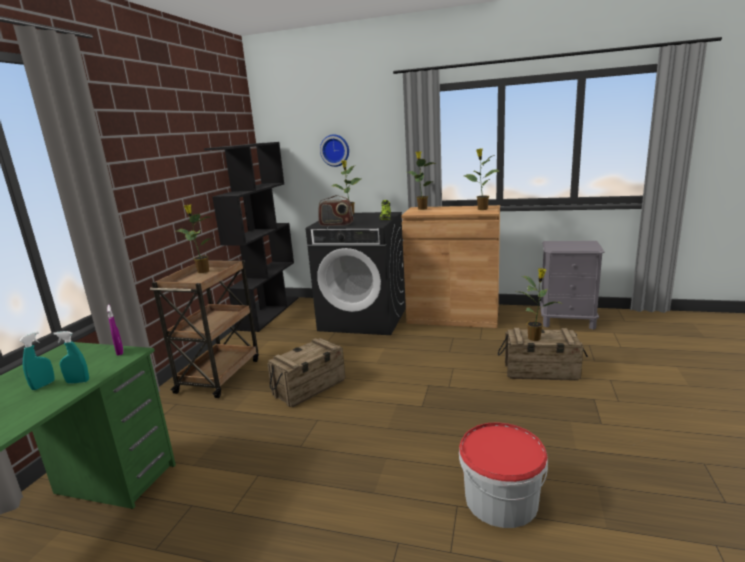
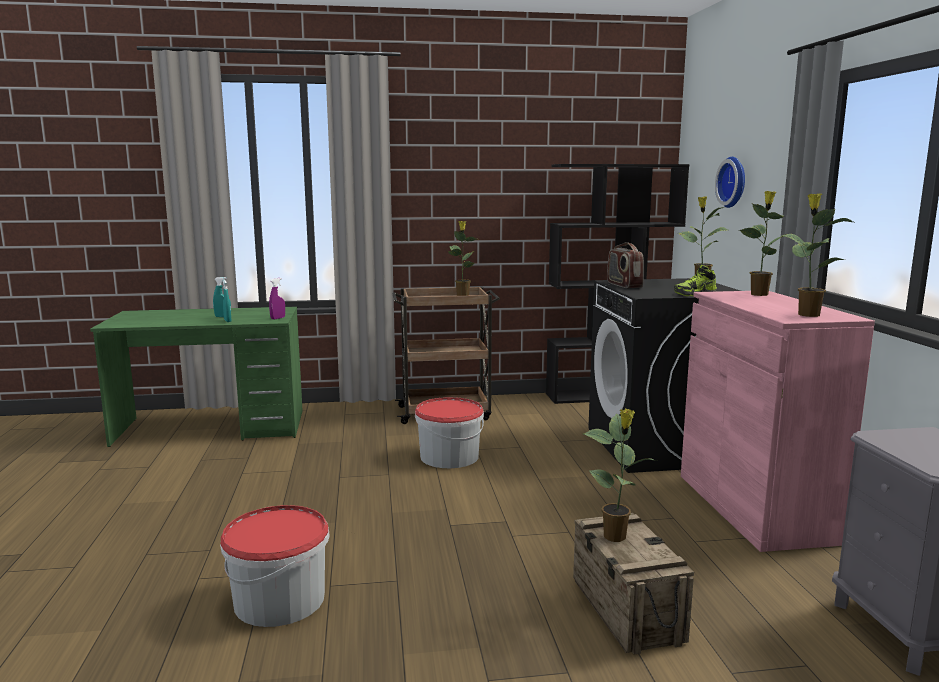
camera: 65 degrees right, 5 degrees down
crate [267,338,345,407] -> bucket [415,397,484,468]
brown cabinet [401,205,500,328] -> pink cabinet [681,291,875,552]

